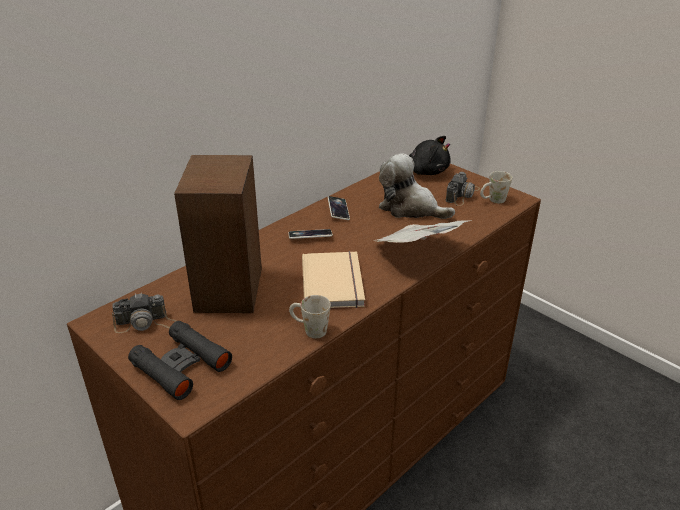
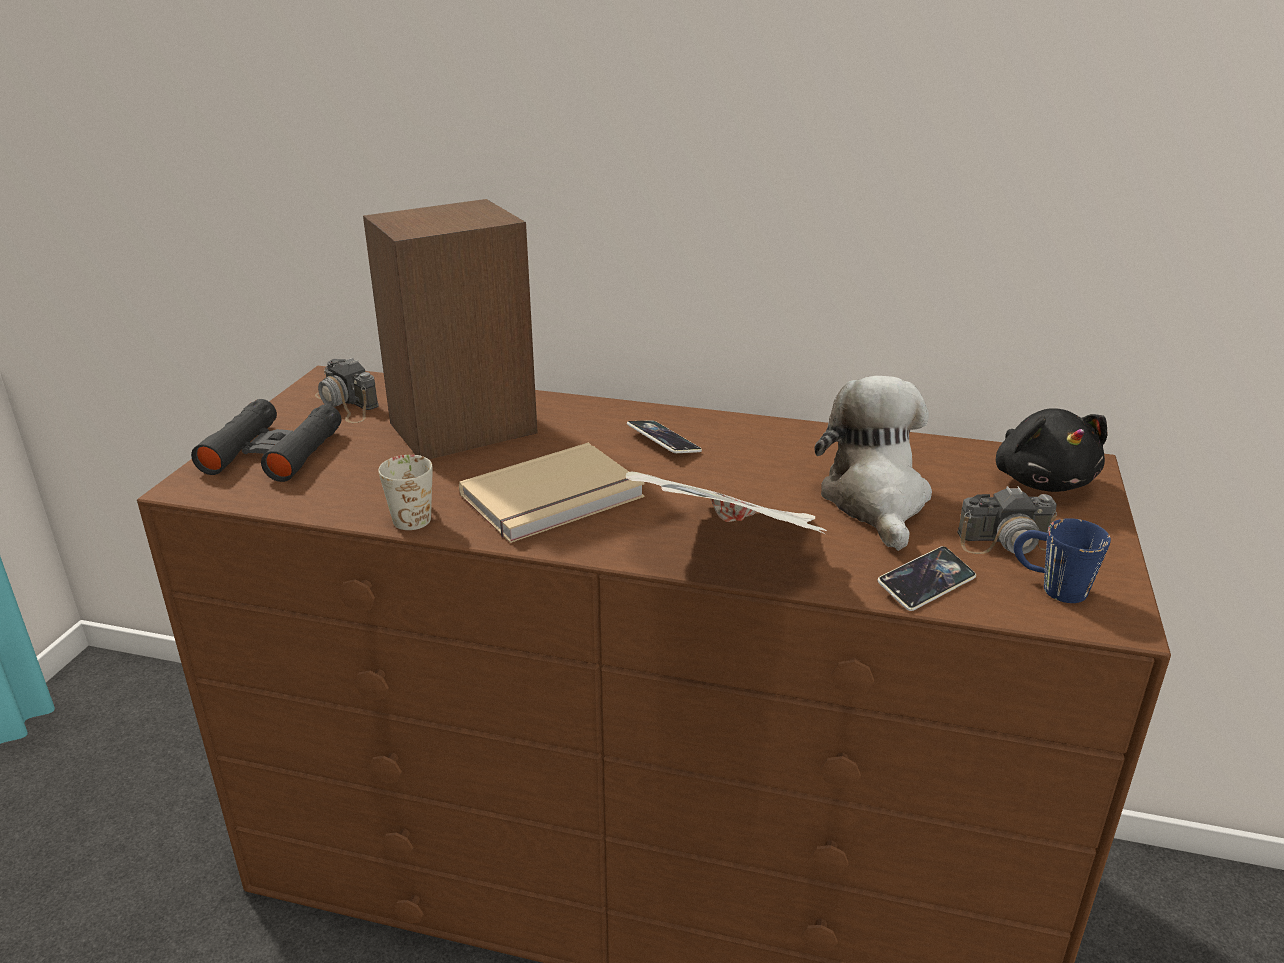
camera: 60 degrees right, 5 degrees down
phone [328,196,350,220] -> phone moved to [878,546,976,611]
white mug [480,171,512,203] -> blue mug [1014,518,1111,603]

